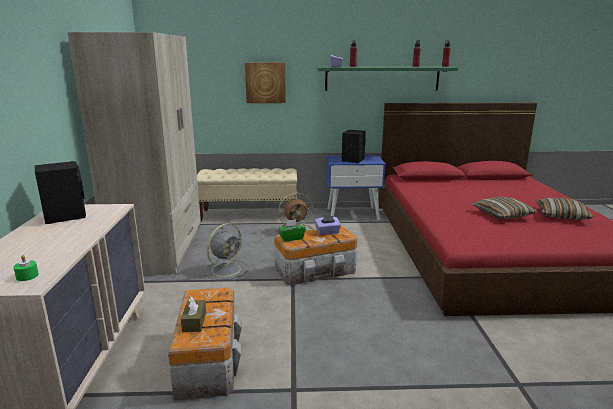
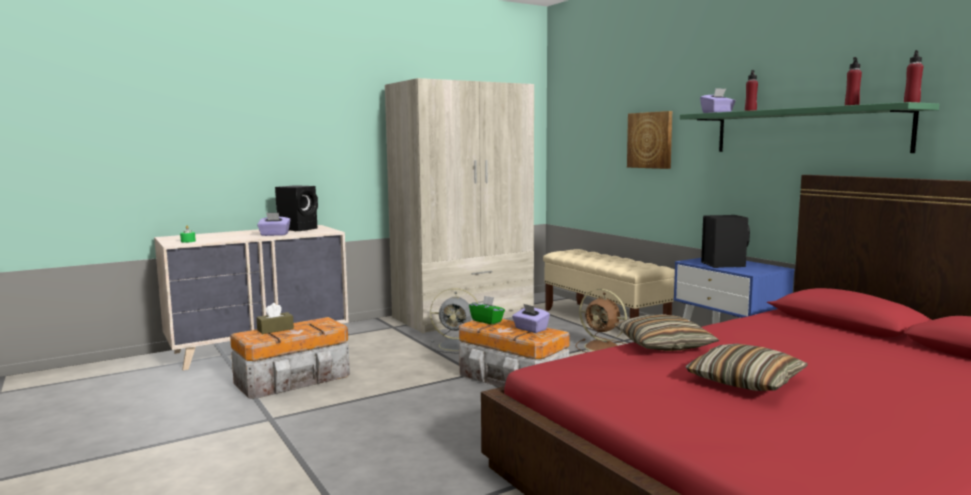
camera: 60 degrees right, 10 degrees down
pillow [536,198,593,220] -> pillow moved to [615,314,720,351]
none -> purple tissue box [257,213,290,236]

